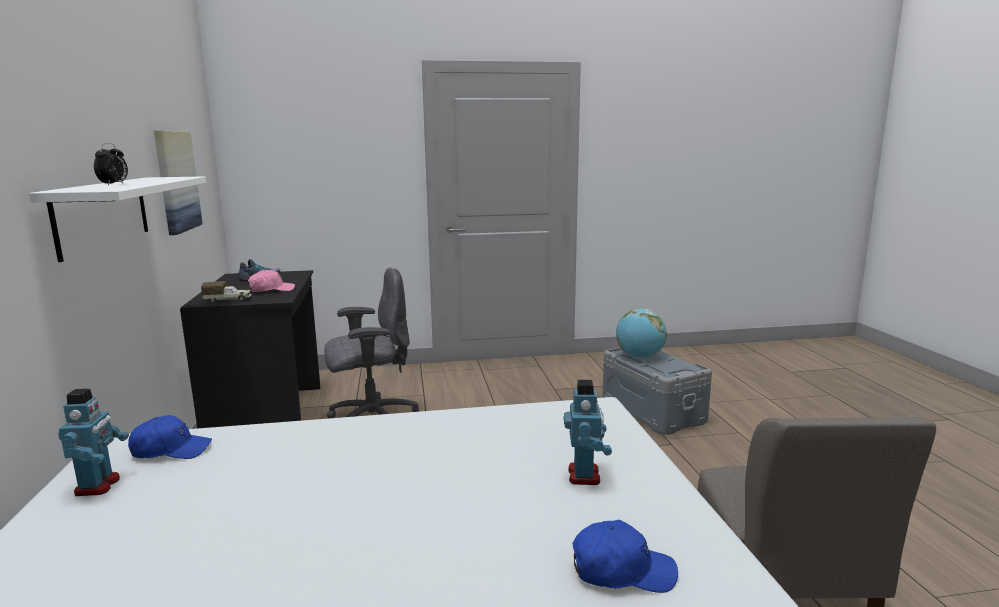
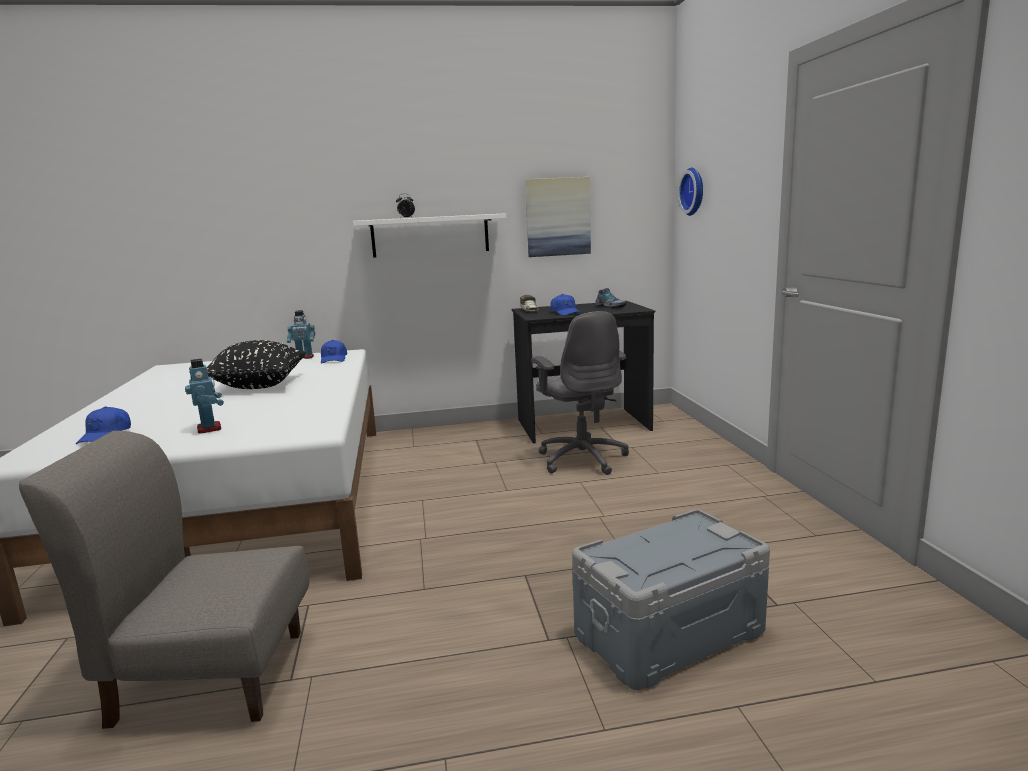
camera: 90 degrees right, 0 degrees up
pink cap [248,270,295,292] -> blue cap [551,294,581,316]
toy robot [564,380,612,485] -> toy robot turned 120 degrees counterclockwise [185,359,224,434]
globe [616,309,667,358] -> none
none -> black pillow [207,340,306,389]
none -> wall clock [678,168,703,216]

